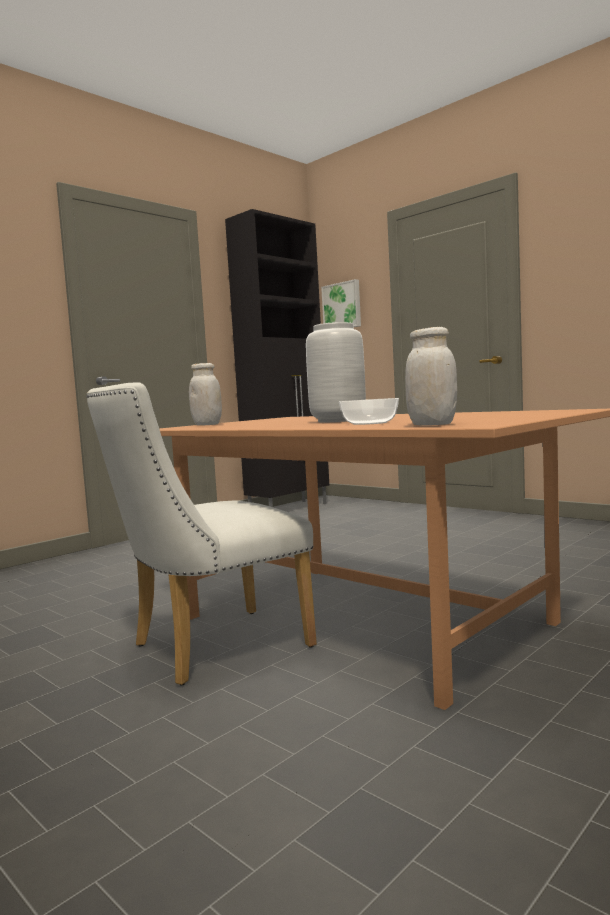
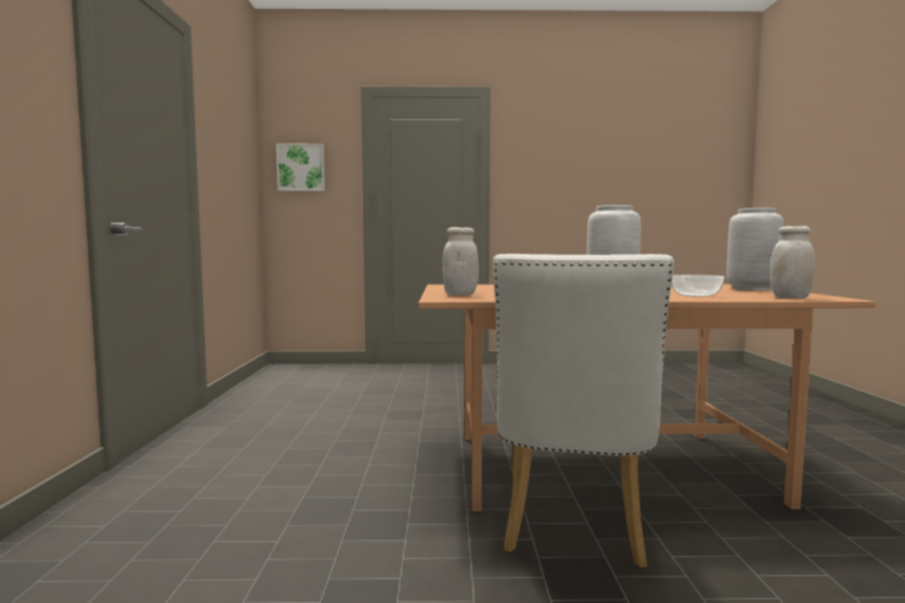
camera: 45 degrees left, 0 degrees up
black cabinet [225,209,329,507] -> none
none -> grey vase [727,208,783,291]

